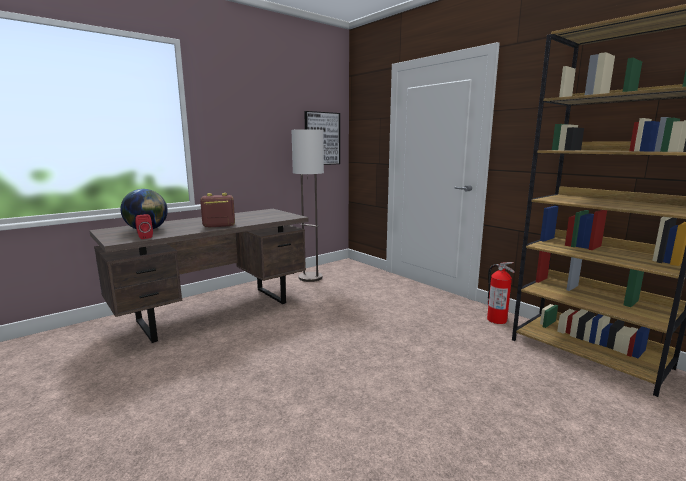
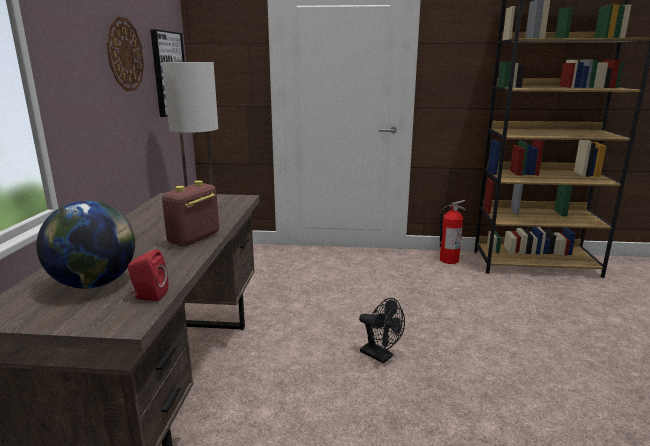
camera: 45 degrees left, 5 degrees up
none -> wall clock [107,16,144,91]
none -> black fan [359,298,405,364]

